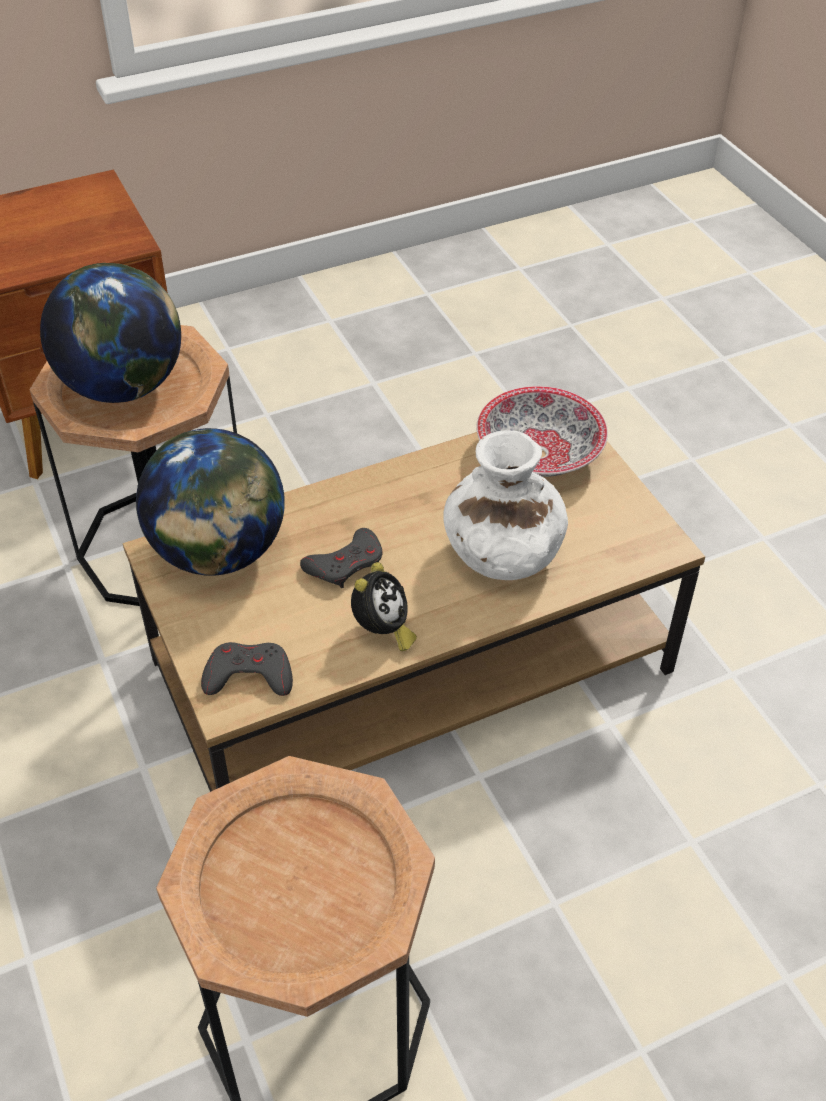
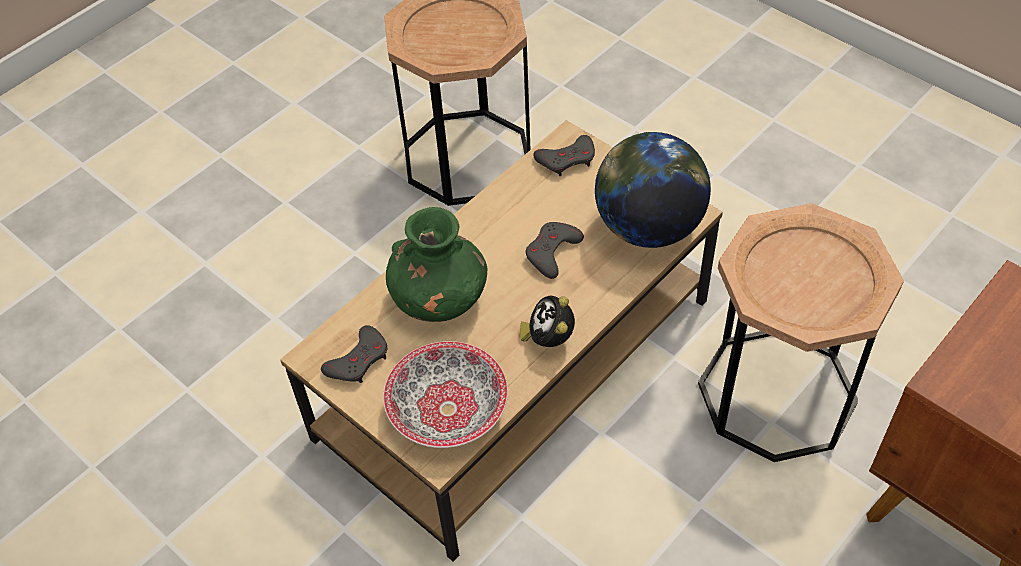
camera: 160 degrees right, 5 degrees up
globe [40,263,181,403] -> none
alarm clock [351,562,417,651] -> alarm clock moved to [520,296,575,347]
white vase [443,430,568,580] -> green vase [386,207,487,322]
none -> grey game controller [321,325,387,383]

